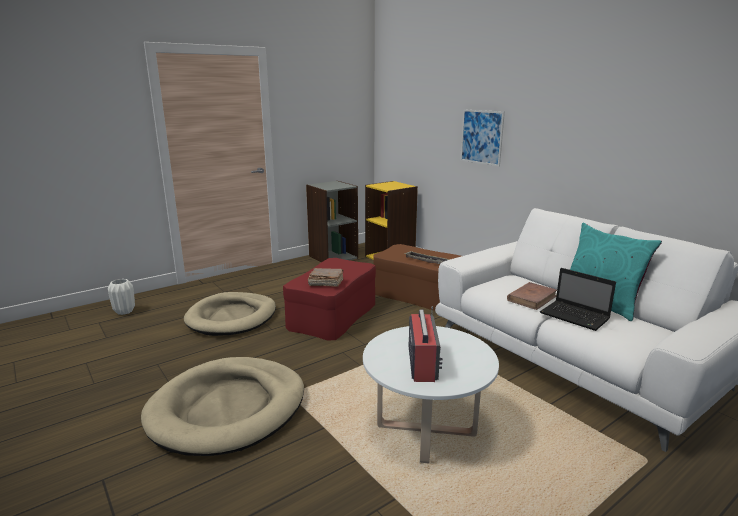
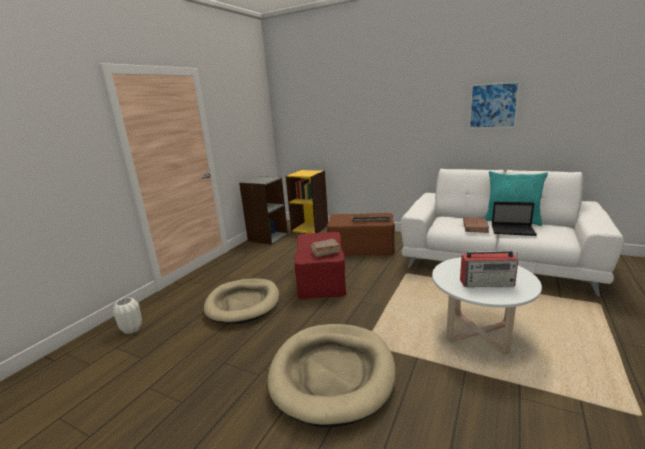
camera: 25 degrees left, 0 degrees up
radio [409,306,443,382] -> radio turned 120 degrees clockwise [460,250,519,287]
picture [460,109,505,166] -> picture moved to [469,81,520,129]

